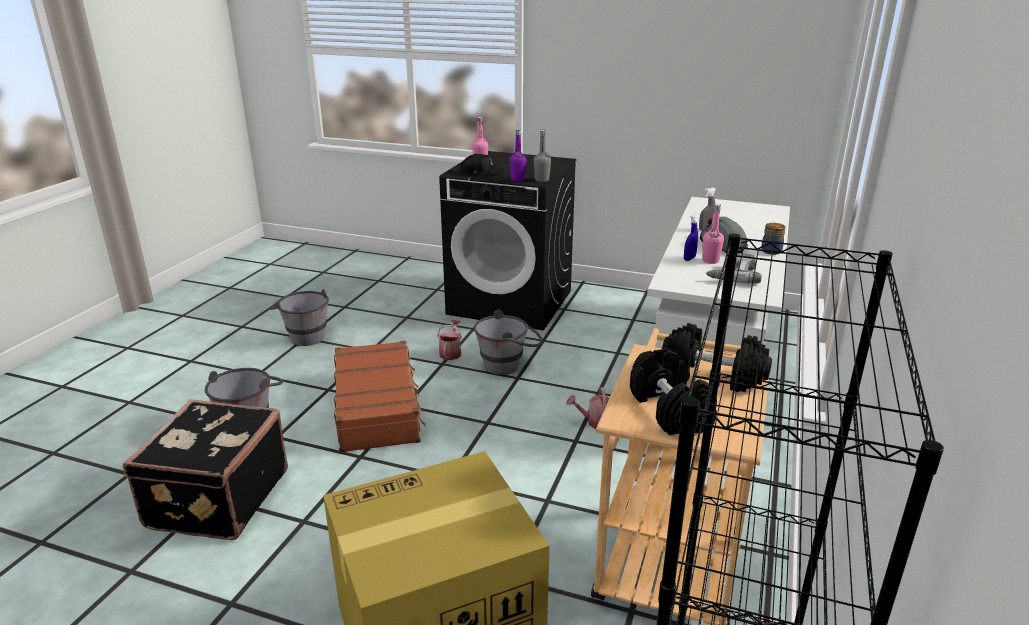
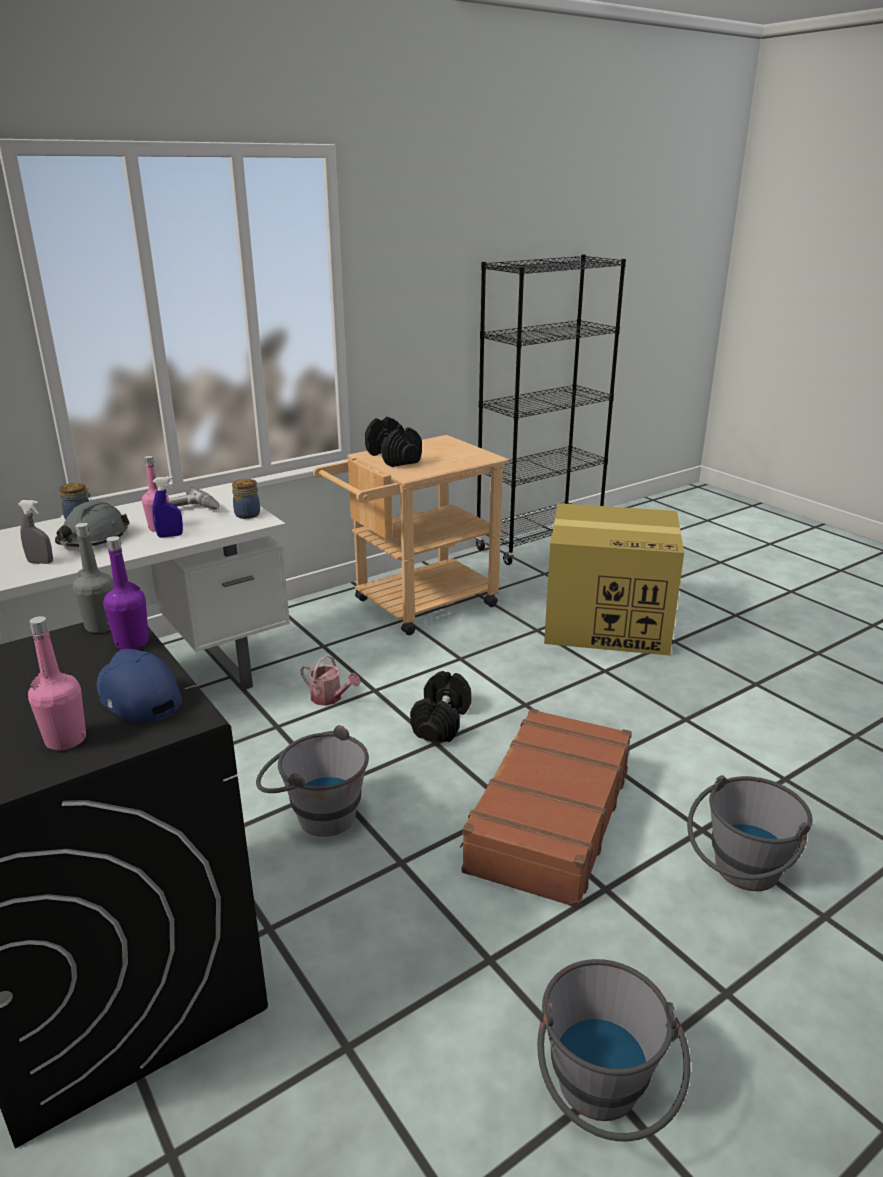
camera: 145 degrees left, 0 degrees up
black suitcase [123,399,288,540] -> none
watering can [437,320,462,360] -> none
black cap [460,154,504,176] -> blue cap [96,649,182,723]
black dumbbell [630,348,717,435] -> black dumbbell moved to [410,671,471,742]
none -> jar [232,479,260,519]

